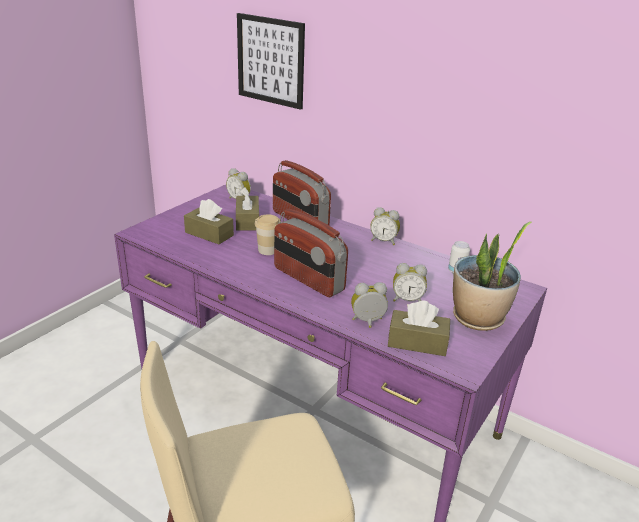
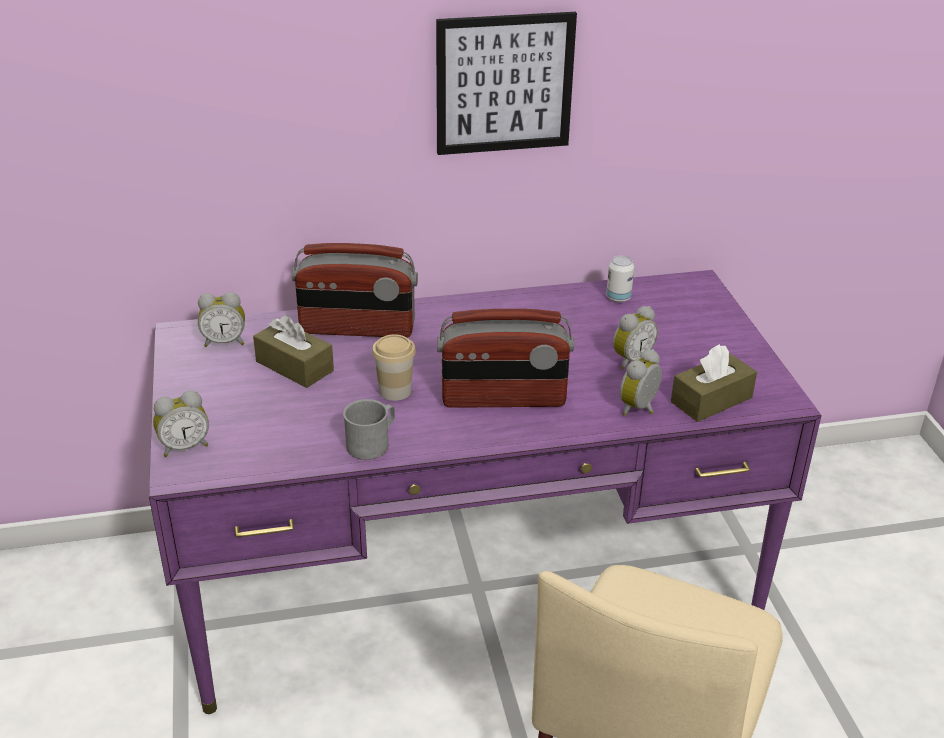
camera: 45 degrees left, 5 degrees up
brown tissue box [184,199,234,244] -> none
picture [237,13,305,110] -> picture moved to [436,12,577,155]
alarm clock [370,207,400,245] -> alarm clock moved to [153,390,209,457]
potted plant [453,222,531,331] -> none
none -> grey mug [343,399,395,460]

